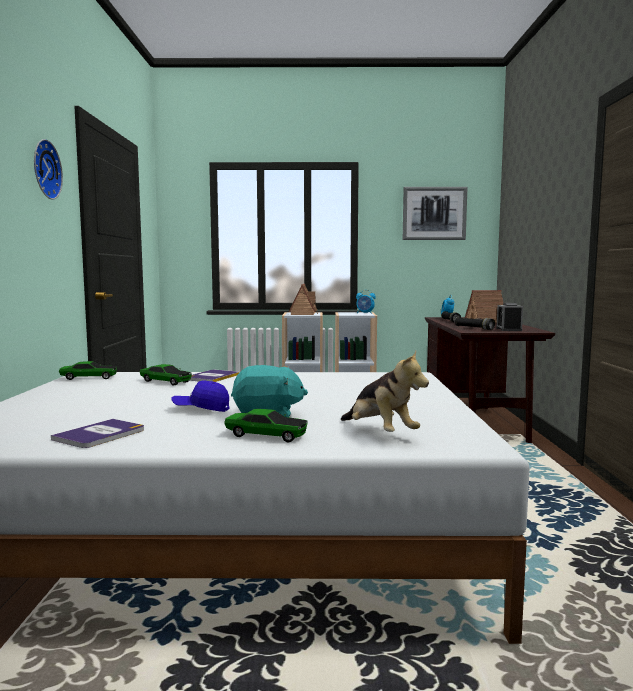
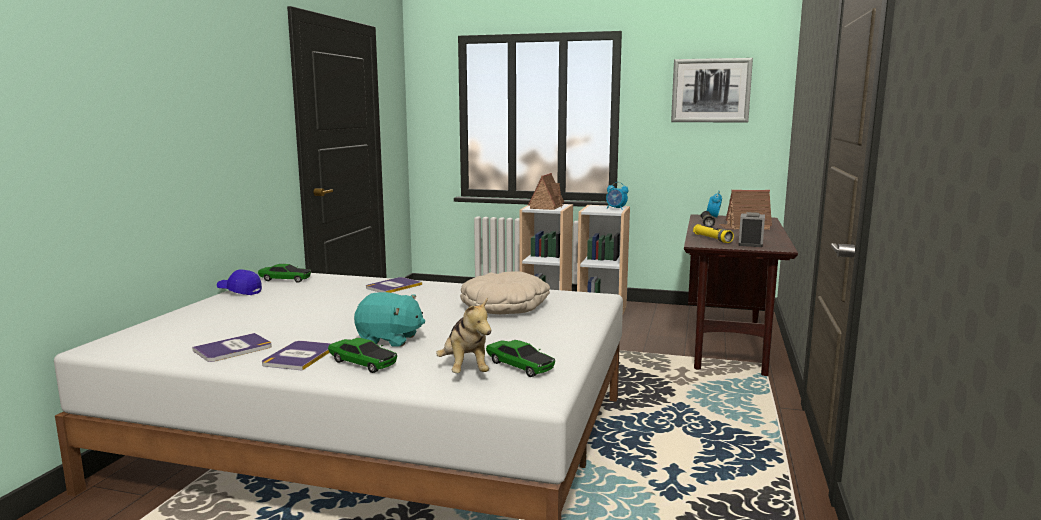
camera: 15 degrees right, 5 degrees up
wall clock [34,139,63,200] -> none
toy car [140,364,192,385] -> toy car moved to [486,340,555,377]
blue cap [171,380,230,412] -> blue cap moved to [217,270,262,295]
black flashlight [455,317,495,330] -> yellow flashlight [693,224,734,243]
none -> book [262,341,332,371]
none -> beige pillow [460,271,550,314]

